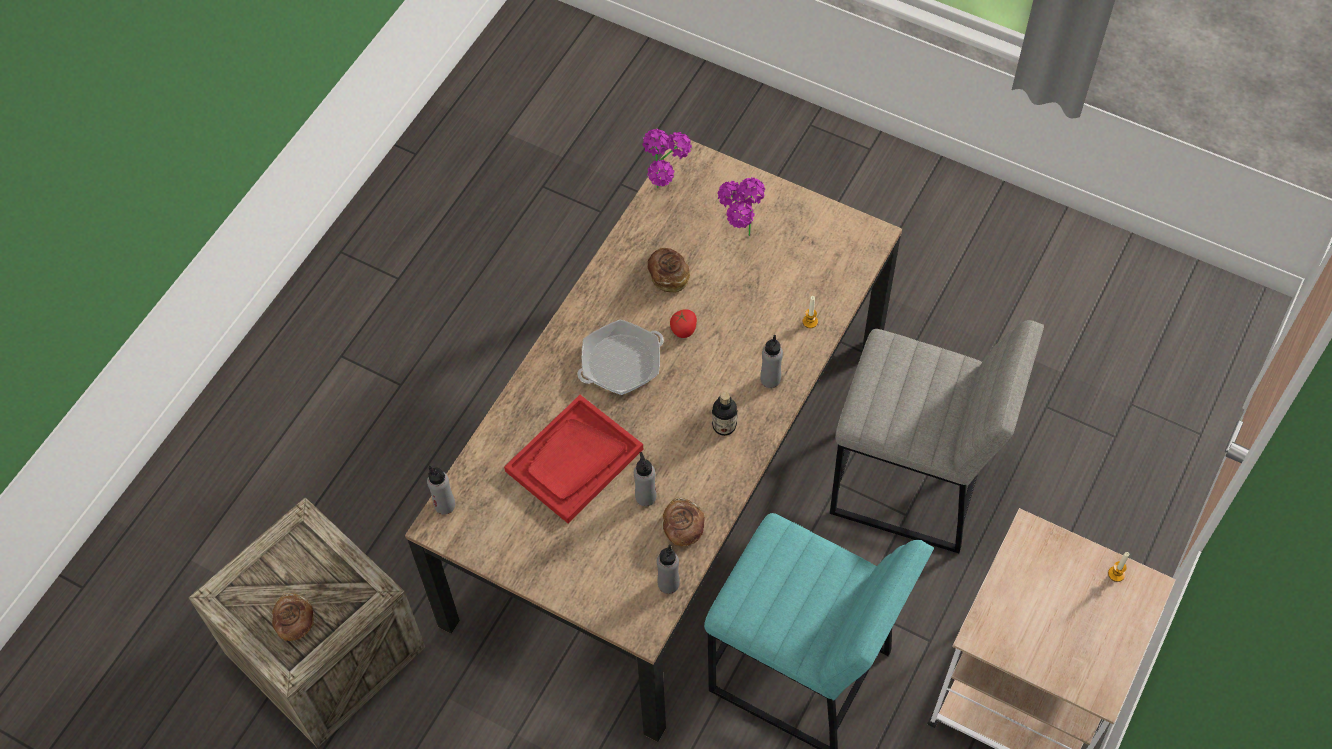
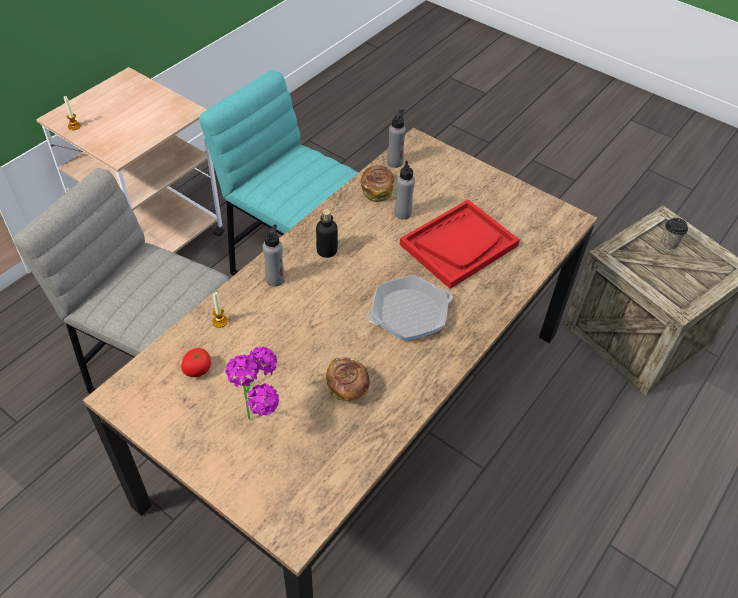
camera: 175 degrees left, 10 degrees down
bread [272,593,314,641] -> cup [661,218,688,250]
grey bottle [427,466,455,515] -> none
potted plant [643,129,692,188] -> none
tomato [670,309,697,338] -> tomato moved to [181,348,211,377]

